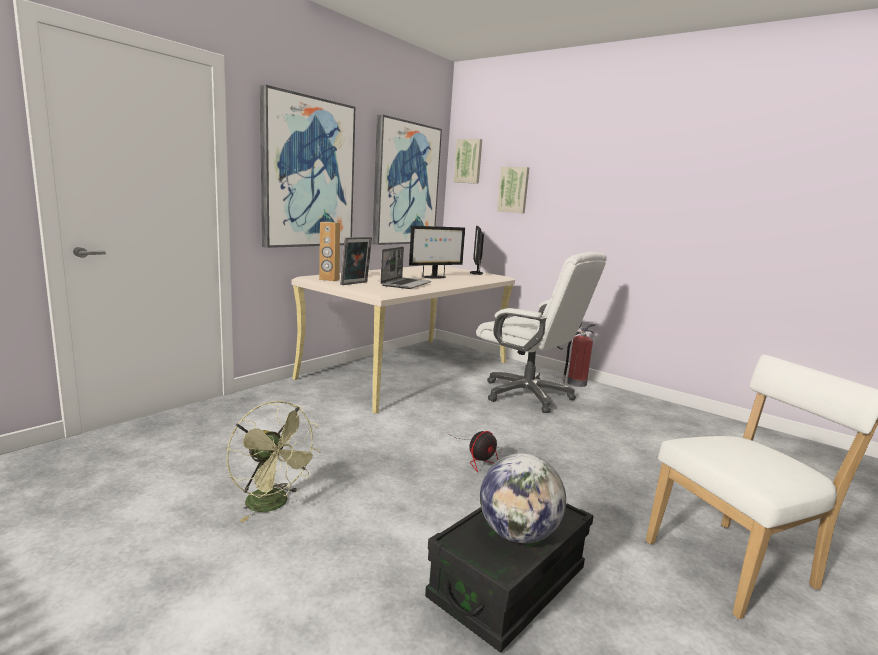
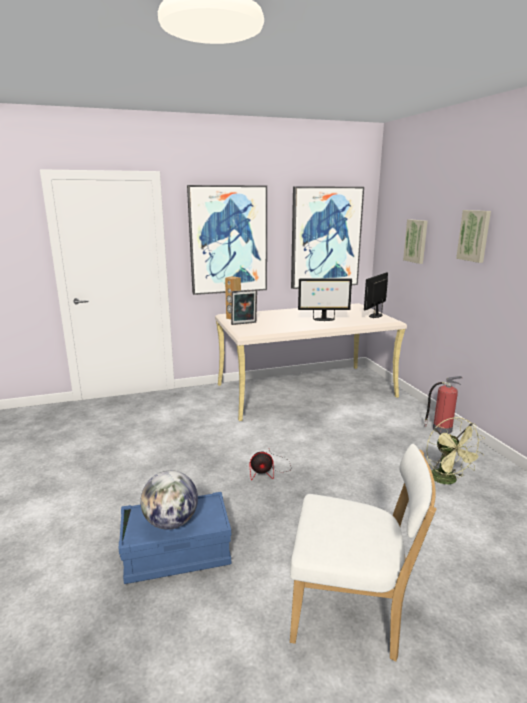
camera: 35 degrees right, 5 degrees up
green fan [227,401,320,522] -> green fan moved to [426,417,485,484]
laptop [381,247,431,289] -> none
black storage box [425,503,594,653] -> blue storage box [118,492,231,584]
picture [454,139,482,184] -> picture moved to [456,210,491,263]
white office chair [476,252,607,413] -> none

